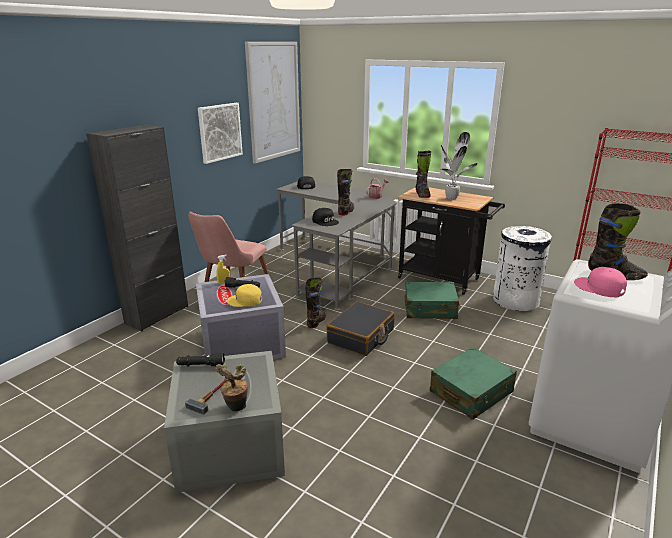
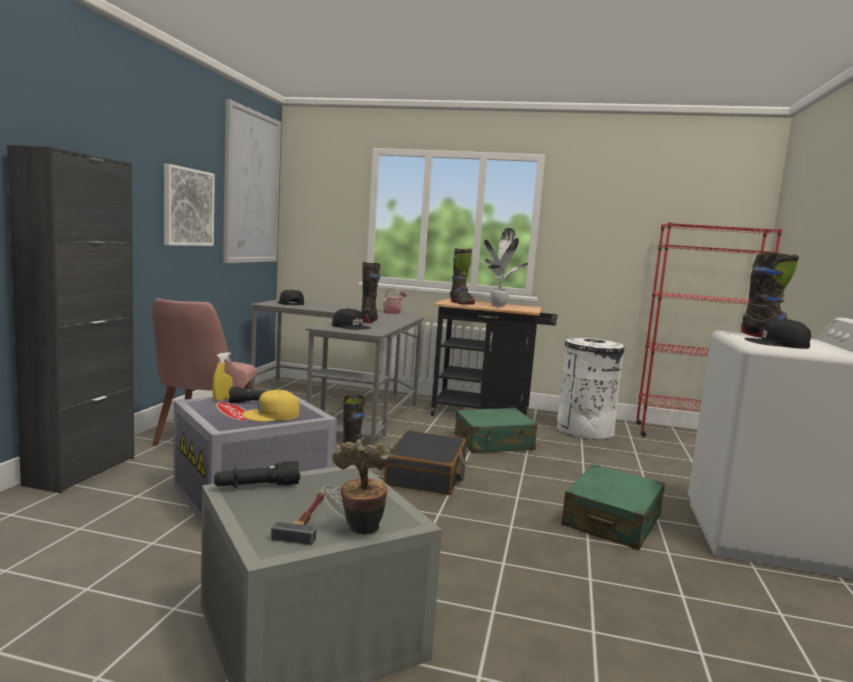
camera: 20 degrees left, 15 degrees down
pink cap [574,267,627,297] -> black cap [744,319,811,349]

